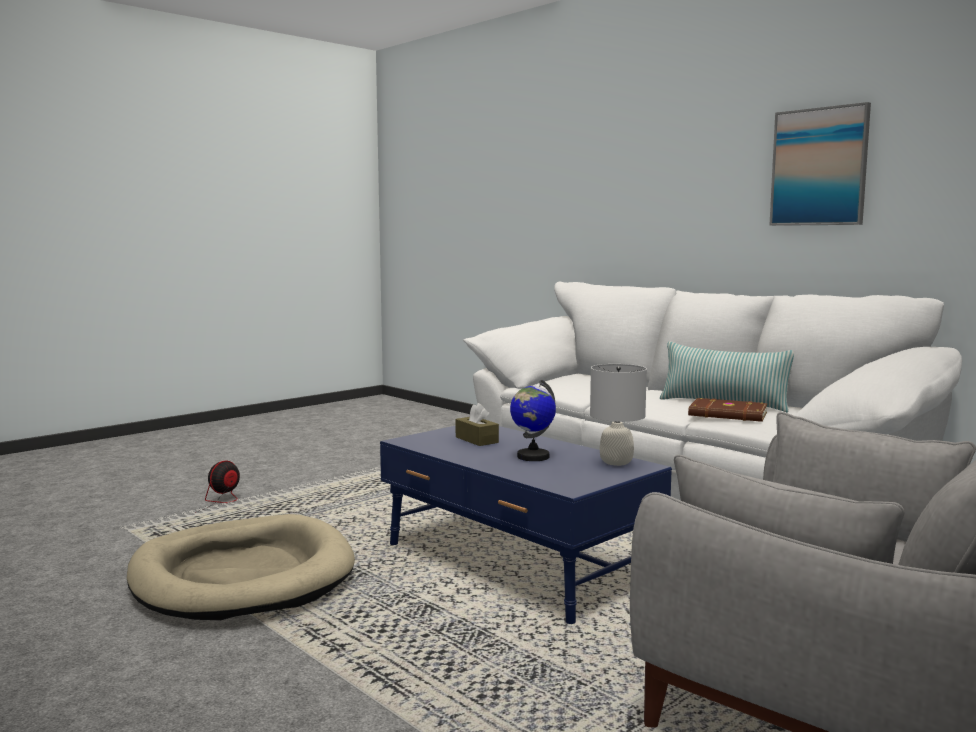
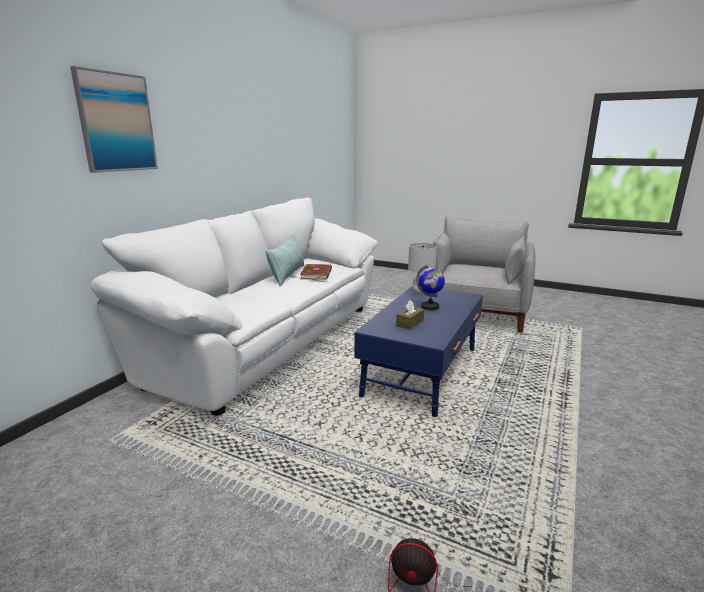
camera: 110 degrees left, 10 degrees up
beige dog bed [127,514,355,620] -> none
picture [769,102,871,226] -> picture moved to [70,66,158,173]

